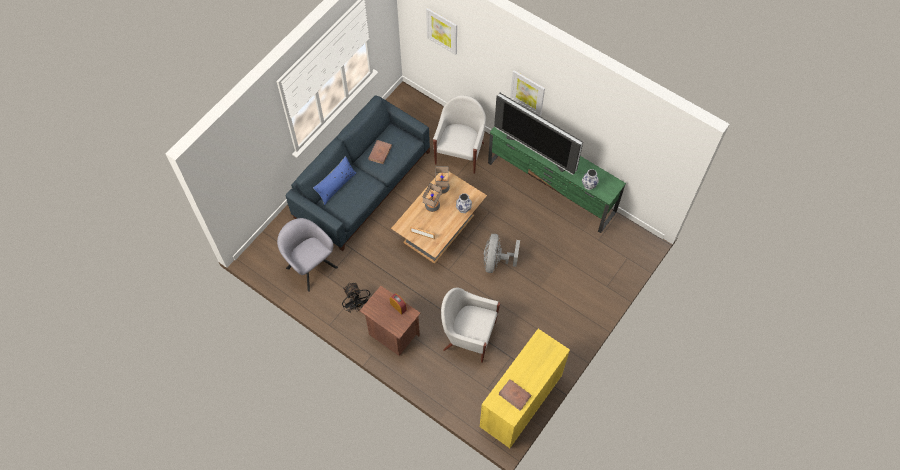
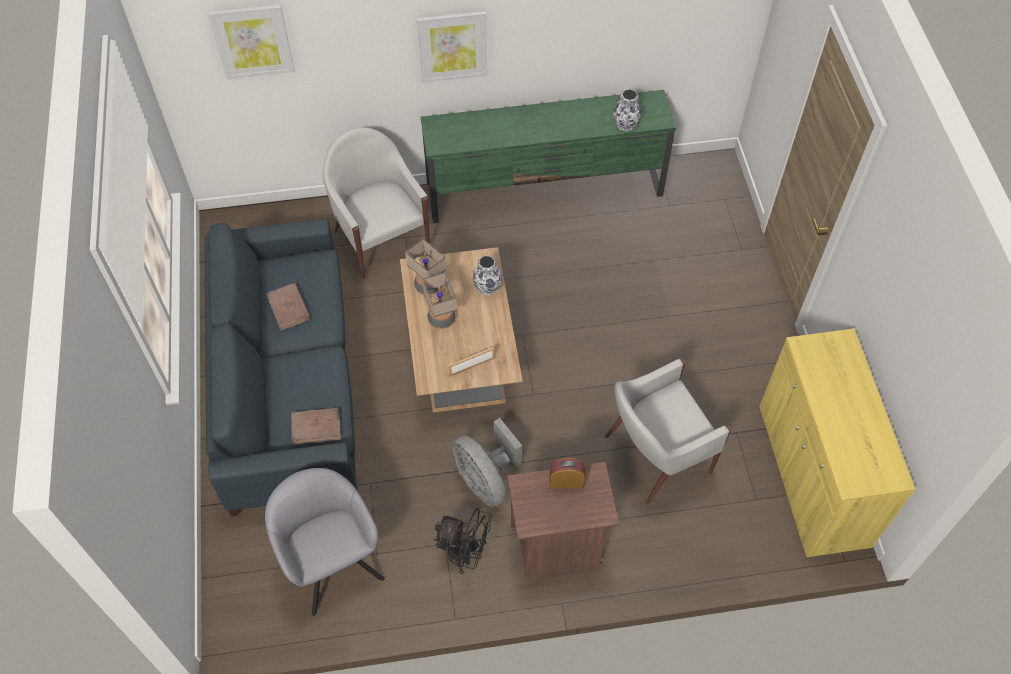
camera: 45 degrees left, 5 degrees down
grey armchair [277,218,338,292] -> grey armchair turned 60 degrees clockwise [265,468,385,616]
blue pillow [313,156,357,205] -> none
grey fan [484,234,520,273] -> grey fan moved to [452,418,522,507]
television [494,93,583,175] -> none
brown book [499,379,532,411] -> brown book moved to [291,408,341,444]

